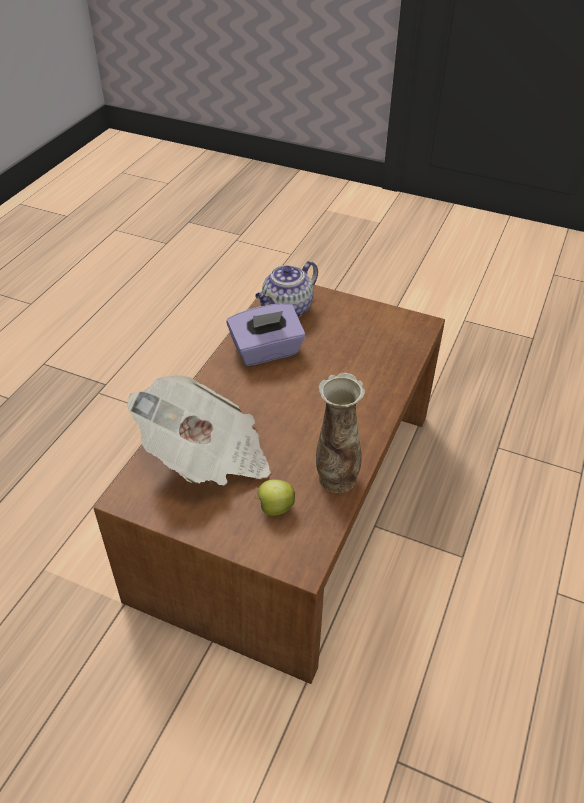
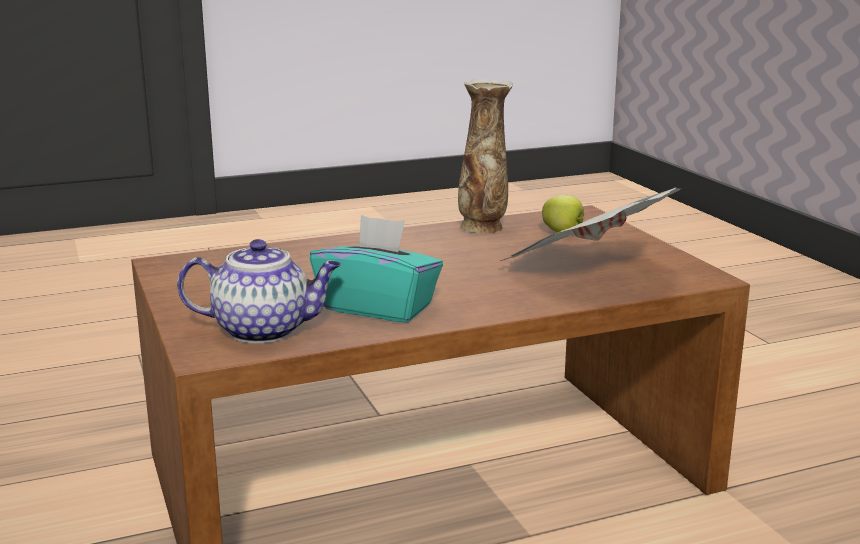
camera: 135 degrees left, 25 degrees down
purple tissue box [227,303,306,366] -> turquoise tissue box [309,215,443,323]

